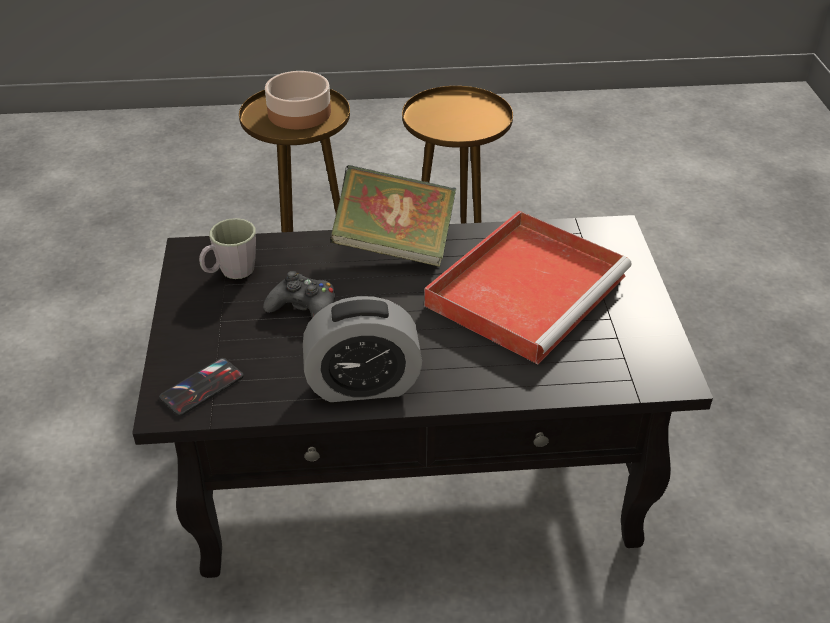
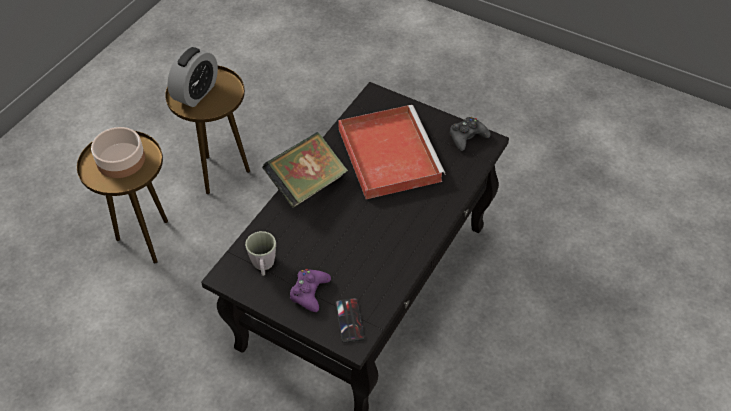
camera: 55 degrees left, 10 degrees up
black game controller [263,271,335,318] -> black game controller moved to [450,117,491,151]
alarm clock [303,296,422,402] -> alarm clock moved to [167,47,218,107]
none -> purple game controller [290,269,331,312]

